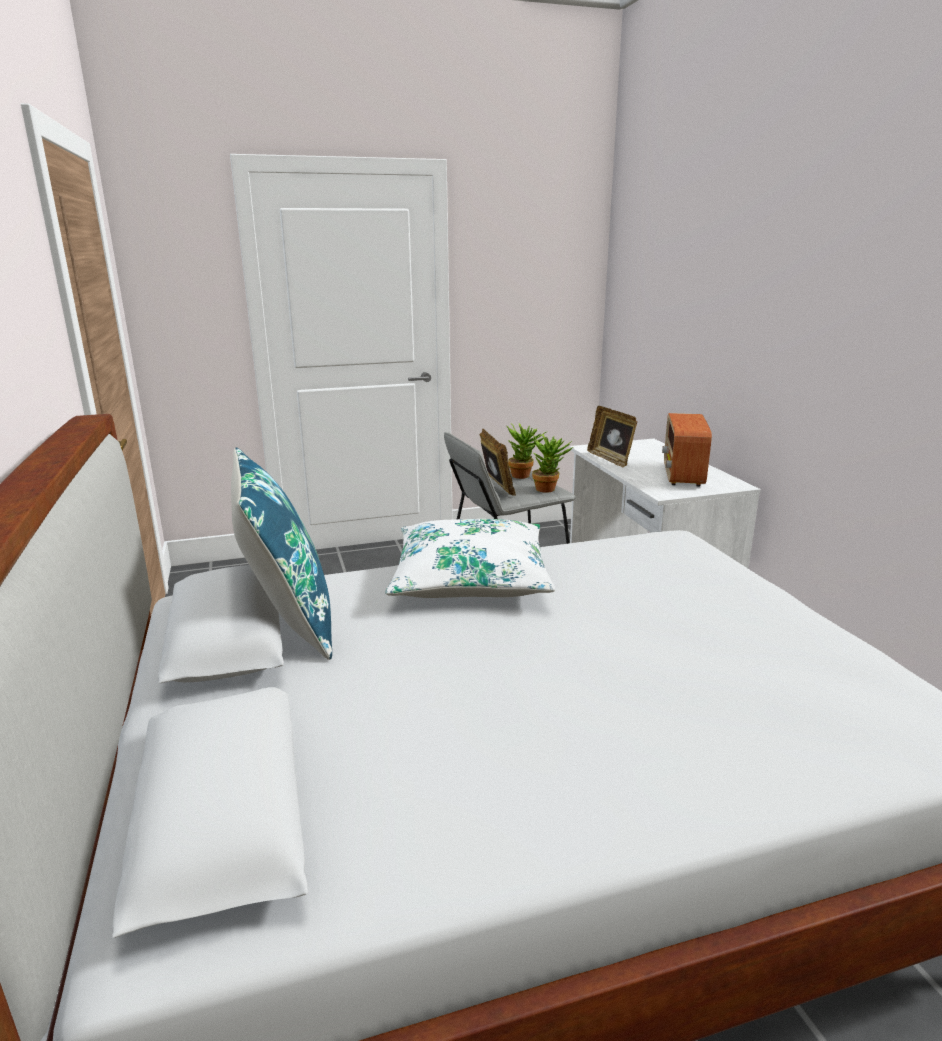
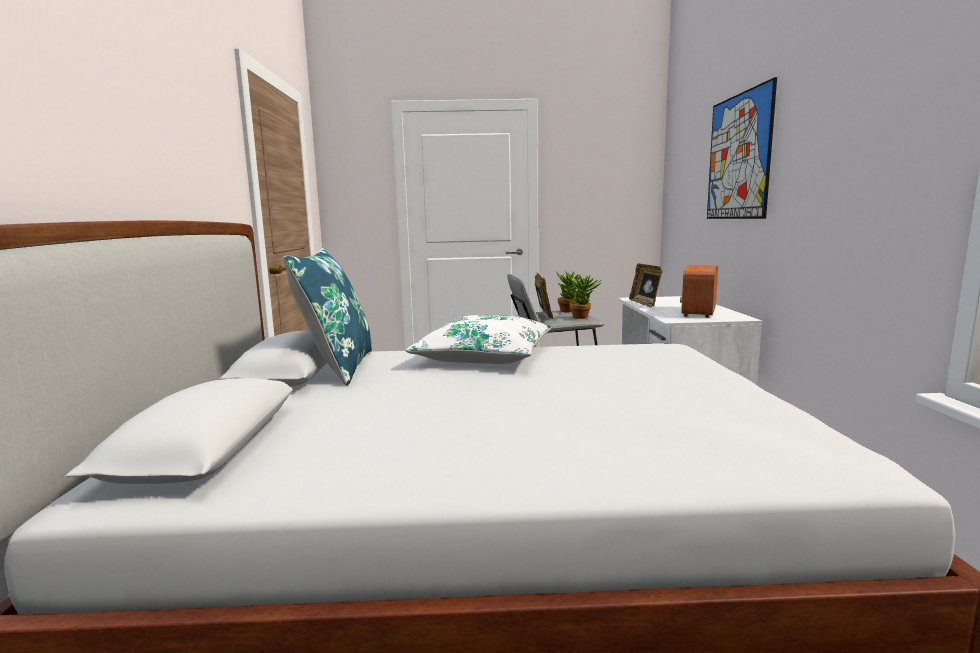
camera: 15 degrees right, 10 degrees down
none -> picture [707,77,777,219]

